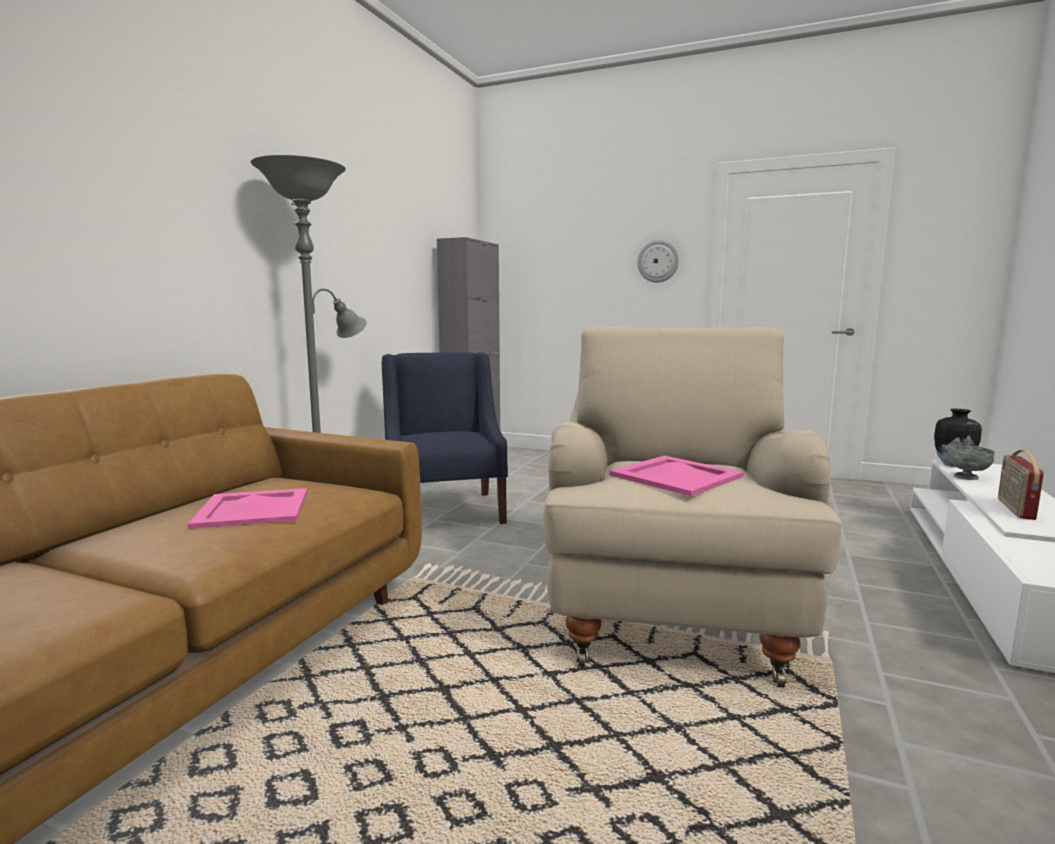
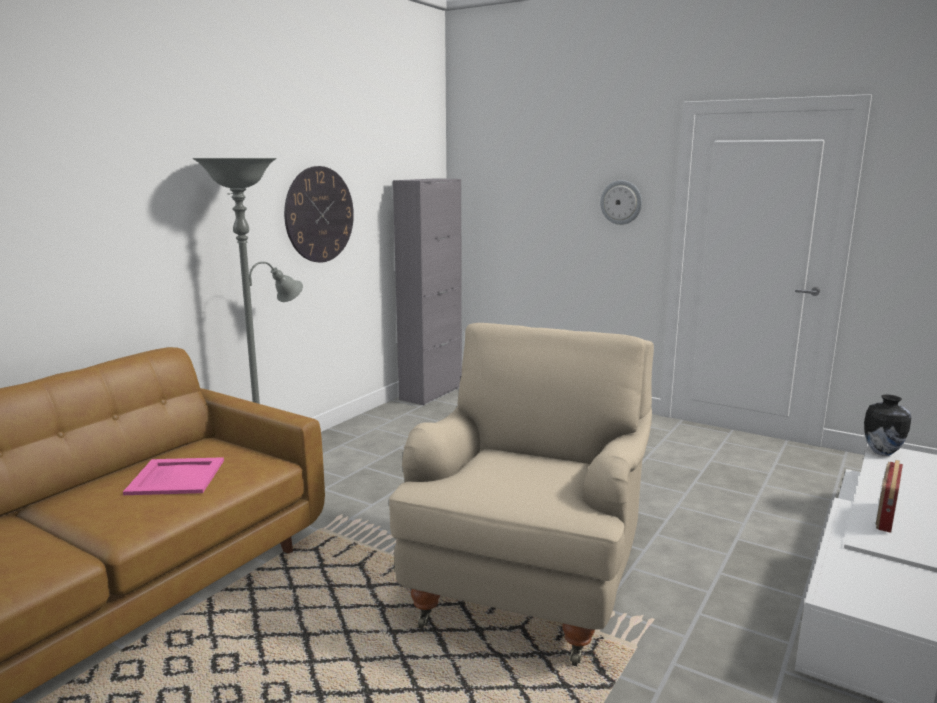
camera: 10 degrees right, 5 degrees up
blue armchair [382,352,508,524] -> none
pink tray [609,456,744,496] -> none
grey bowl [946,444,995,480] -> none
none -> wall clock [284,166,354,262]

